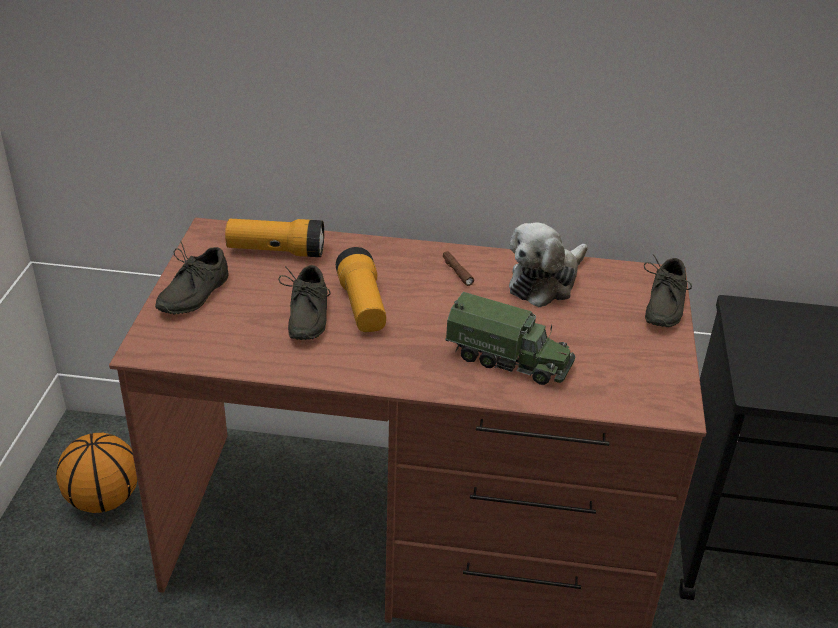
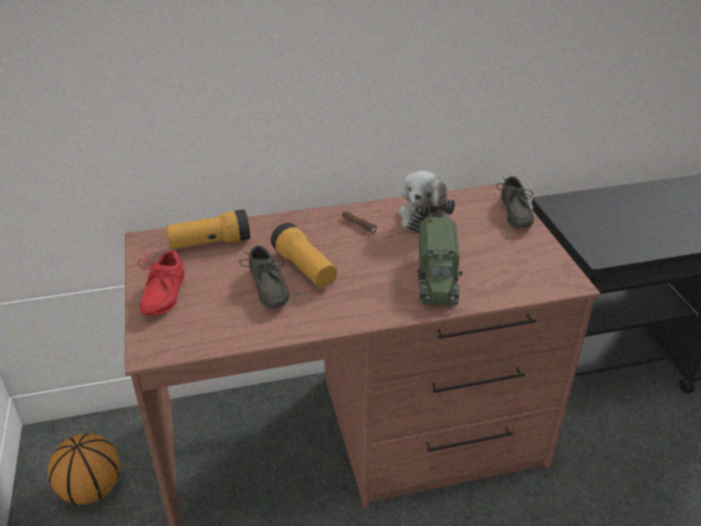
camera: 20 degrees left, 0 degrees up
grey shoe [155,241,229,314] -> red shoe [138,251,185,316]
toy truck [445,292,575,385] -> toy truck turned 90 degrees clockwise [417,214,463,305]

